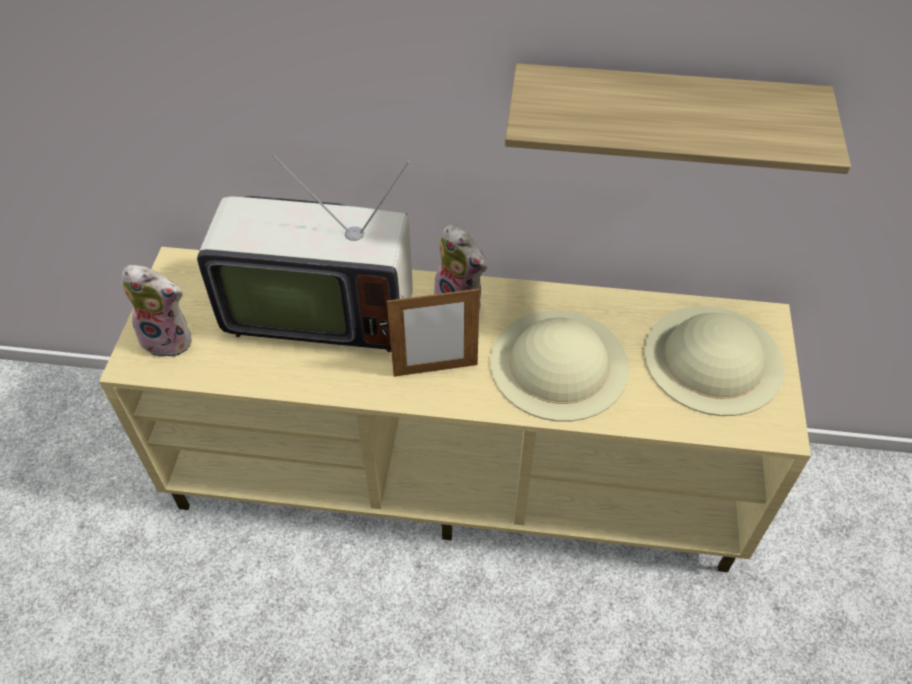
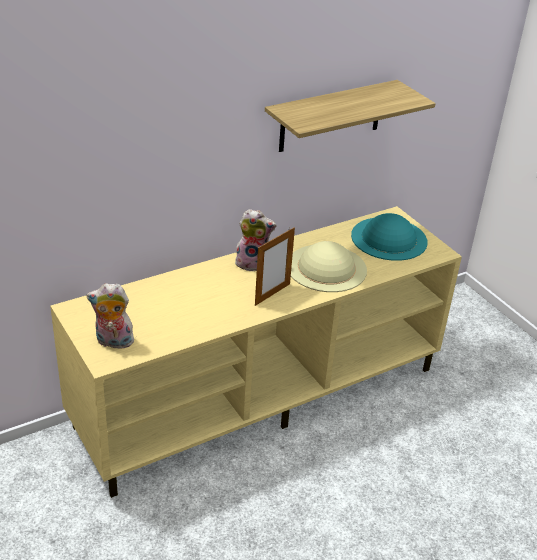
camera: 40 degrees left, 15 degrees down
plush toy [122,265,192,358] -> plush toy turned 150 degrees counterclockwise [86,283,134,349]
television [197,154,413,352] -> none
beige hat [644,306,785,416] -> turquoise hat [351,213,428,261]

